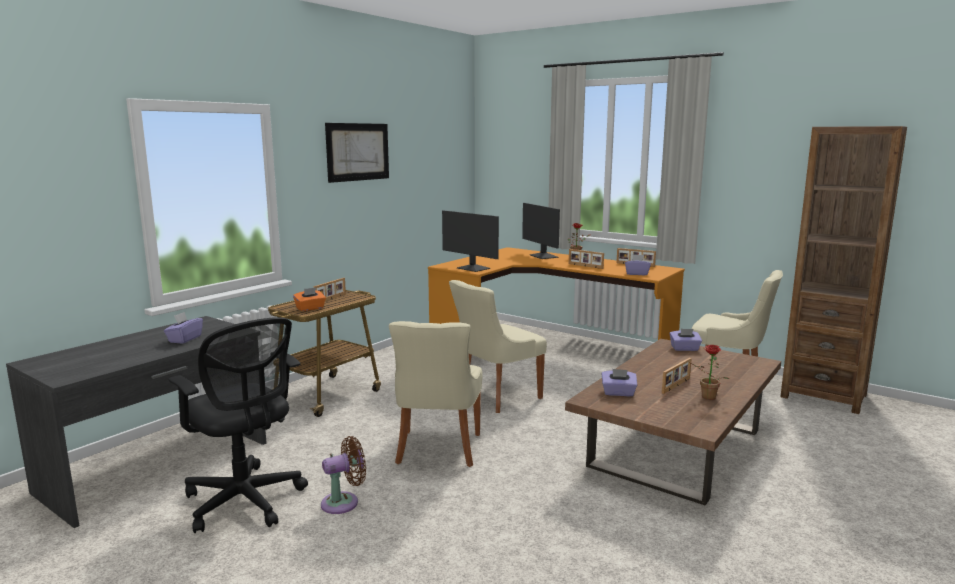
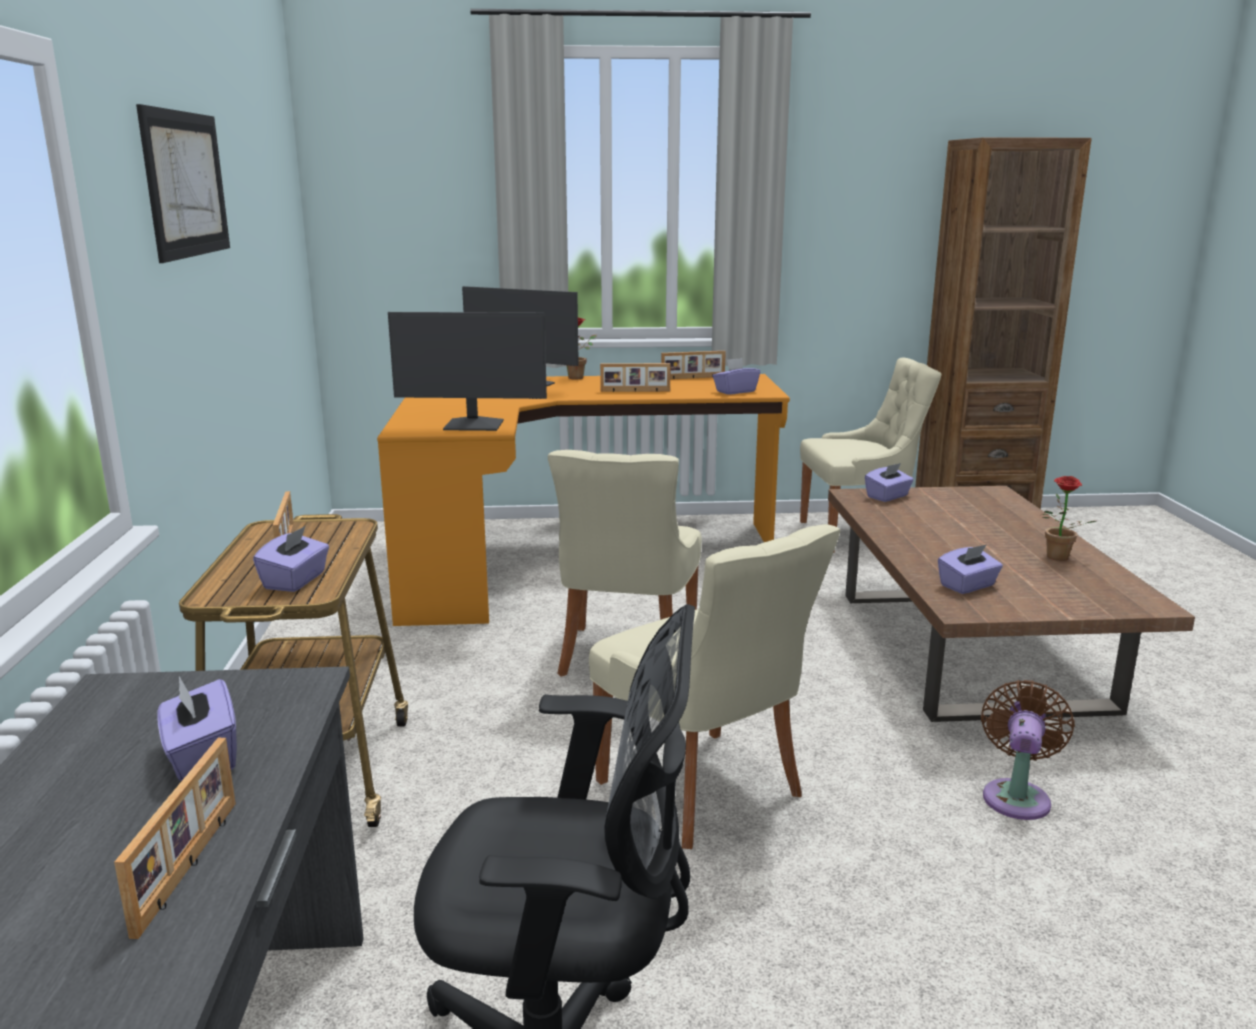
camera: 40 degrees left, 5 degrees up
orange tissue box [293,287,326,311] -> purple tissue box [253,526,329,592]
brown fan [321,436,366,514] -> brown fan moved to [981,680,1075,820]
picture frame [662,358,692,394] -> picture frame moved to [114,738,236,939]

